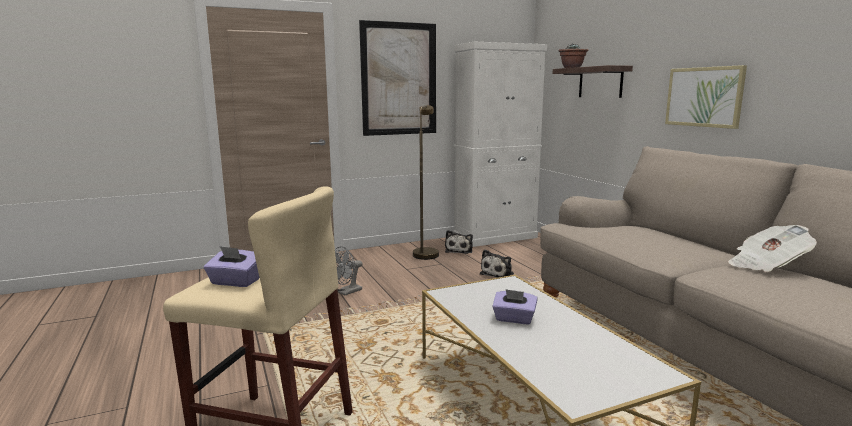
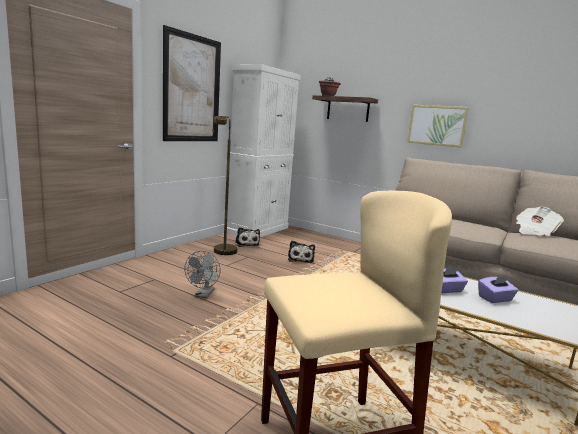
camera: 35 degrees left, 0 degrees up
purple tissue box [204,246,260,287] -> purple tissue box moved to [478,276,518,303]

